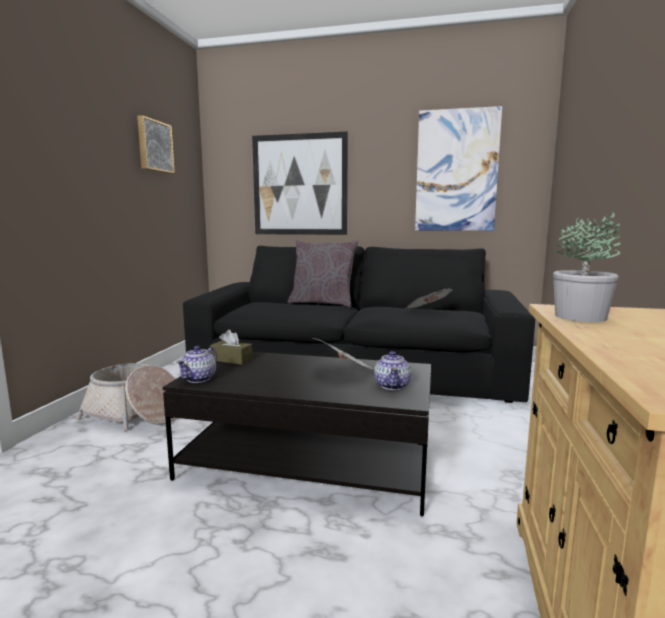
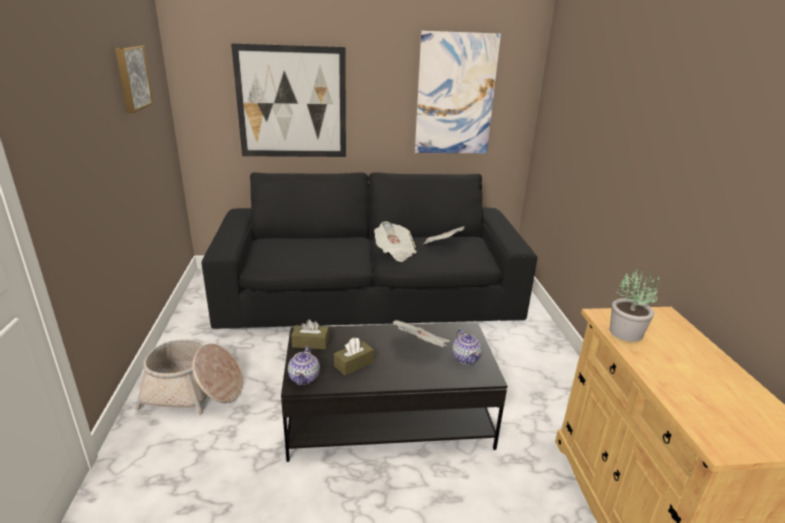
camera: 20 degrees left, 15 degrees up
grey pillow [288,240,358,307] -> none
none -> brown tissue box [334,338,374,375]
none -> newspaper [374,222,417,262]

